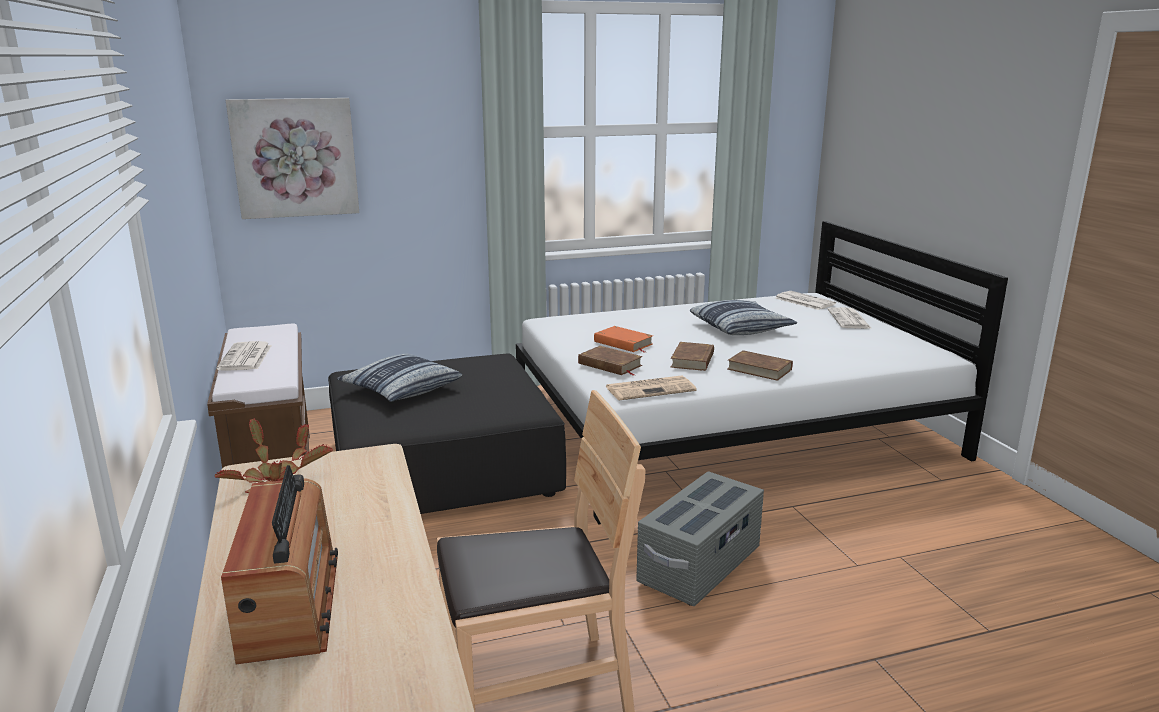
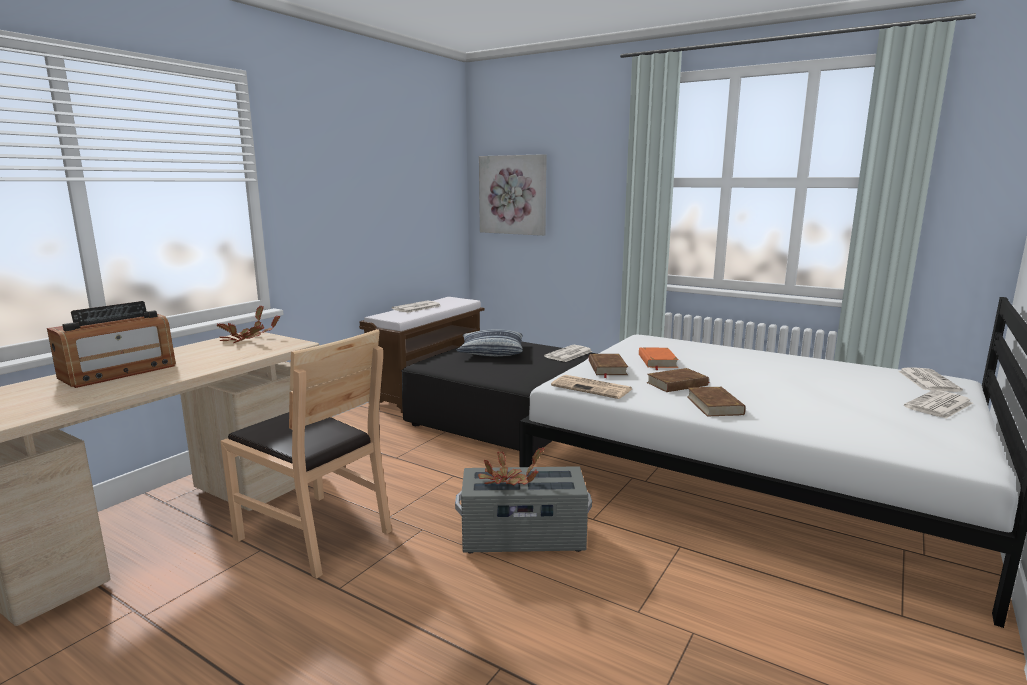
camera: 50 degrees right, 5 degrees down
pillow [690,300,797,335] -> none
none -> potted plant [478,447,545,485]
none -> newspaper [544,345,593,362]

